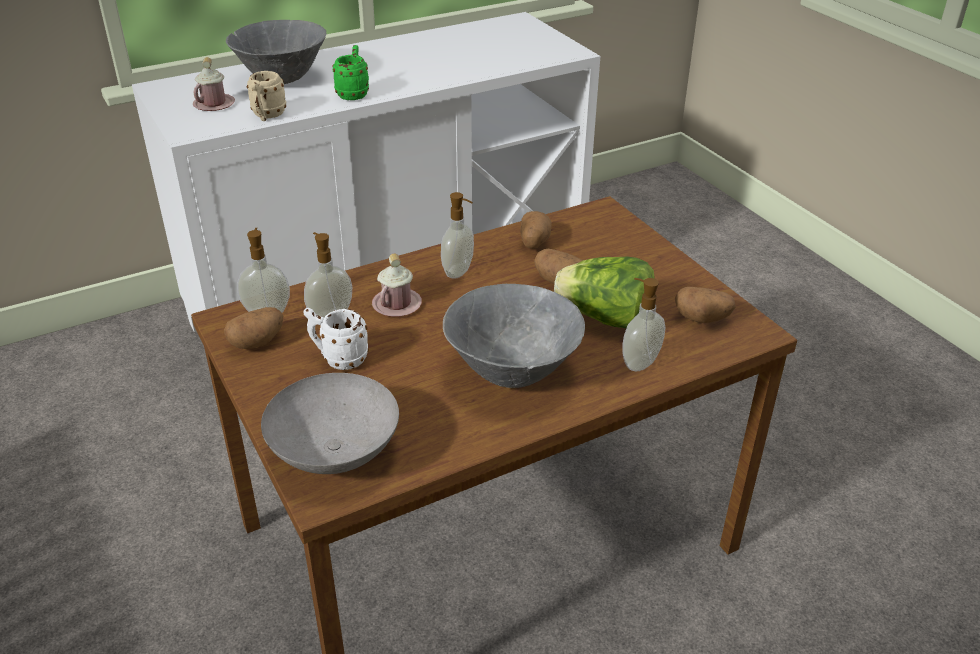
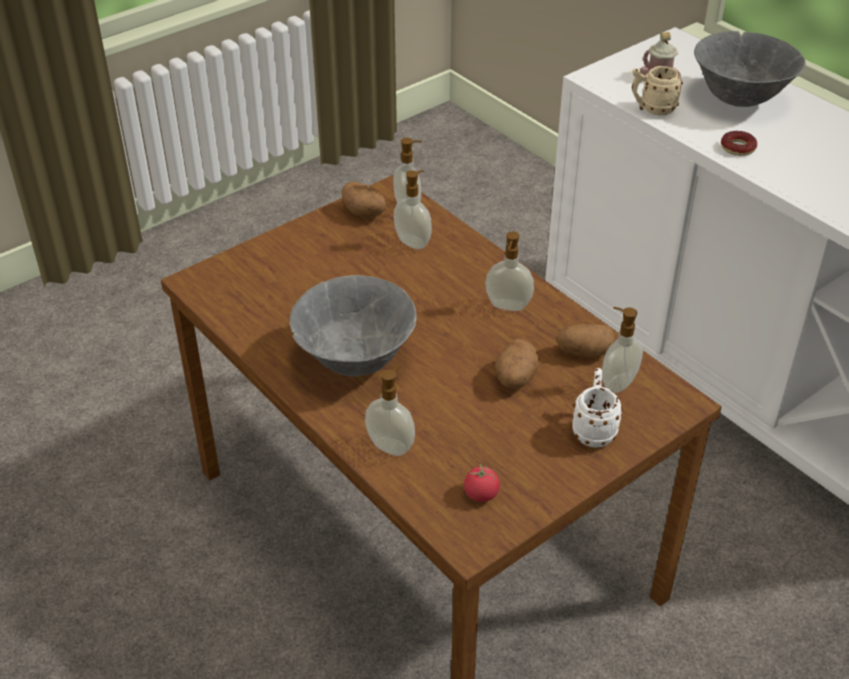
camera: 80 degrees right, 5 degrees up
grey bowl [261,373,399,474] -> none
white mug [303,308,369,370] -> white mug moved to [571,368,623,447]
green mug [332,45,369,100] -> donut [721,131,757,156]
pink mug [372,254,422,317] -> none
lettuce [554,256,655,328] -> none
potato [675,287,736,323] -> tomato [464,464,500,502]
none -> soap dispenser [602,307,643,393]

